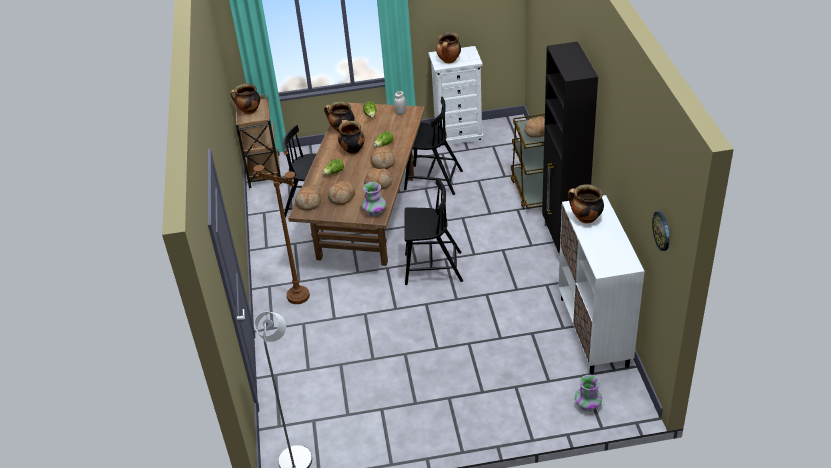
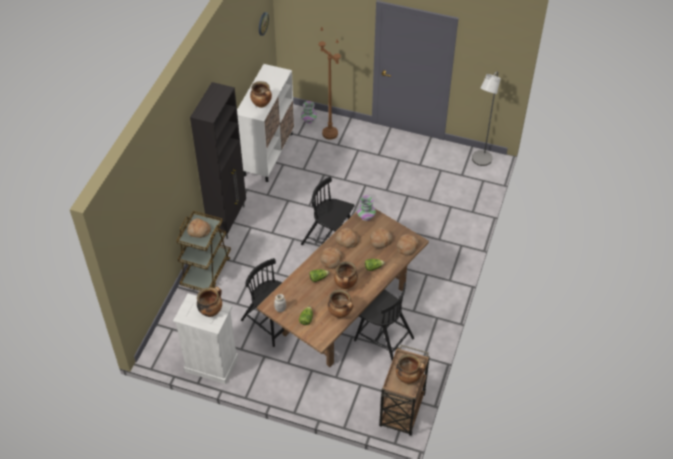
camera: 155 degrees left, 10 degrees up
brown floor lamp [252,143,310,304] -> brown floor lamp moved to [318,27,341,140]

